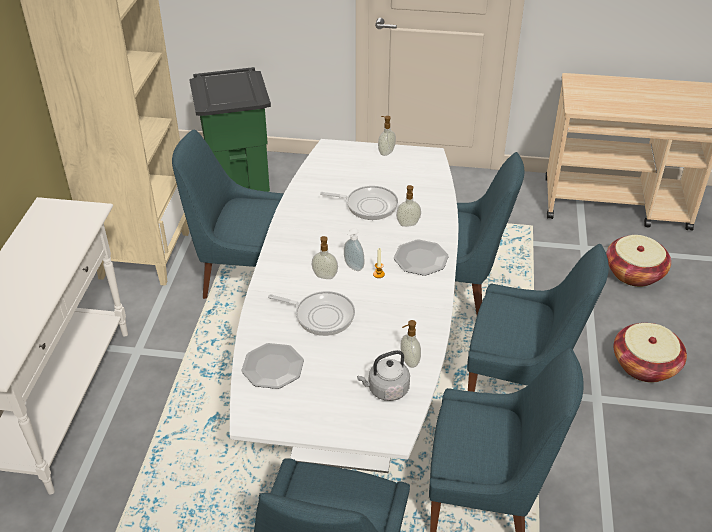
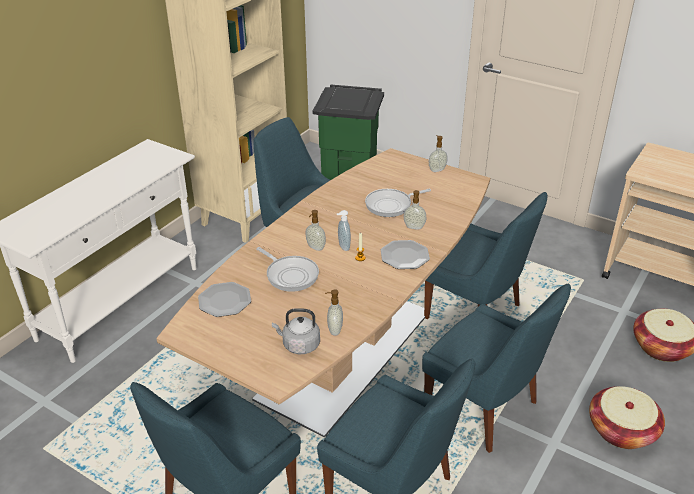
camera: 25 degrees right, 5 degrees down
white dining table [230,139,459,473] -> brown dining table [156,148,490,438]
frying pan [320,186,398,220] -> frying pan turned 120 degrees clockwise [365,189,431,217]

